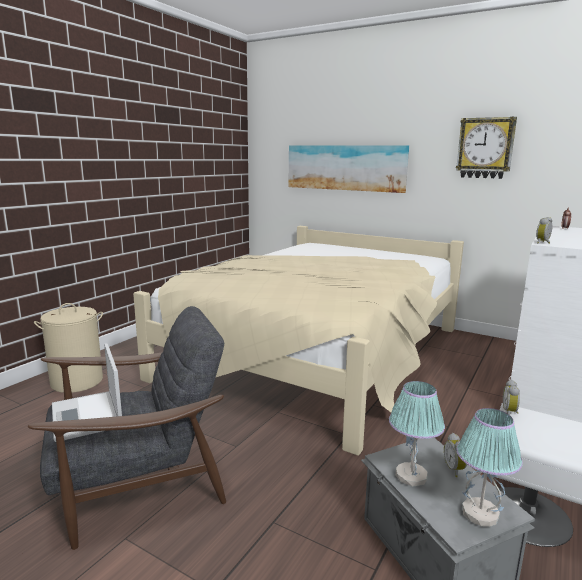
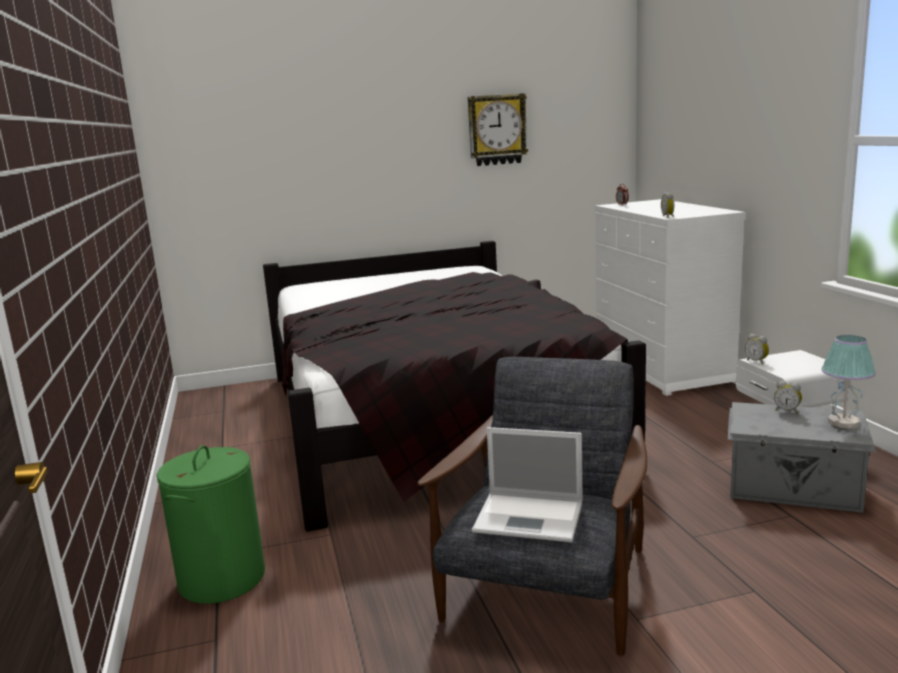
camera: 45 degrees left, 0 degrees up
beige laundry basket [34,303,103,393] -> green laundry basket [157,445,265,604]
beige bed [133,226,464,456] -> black bed [263,241,646,532]
picture [289,145,409,193] -> none
table lamp [389,381,445,487] -> none

